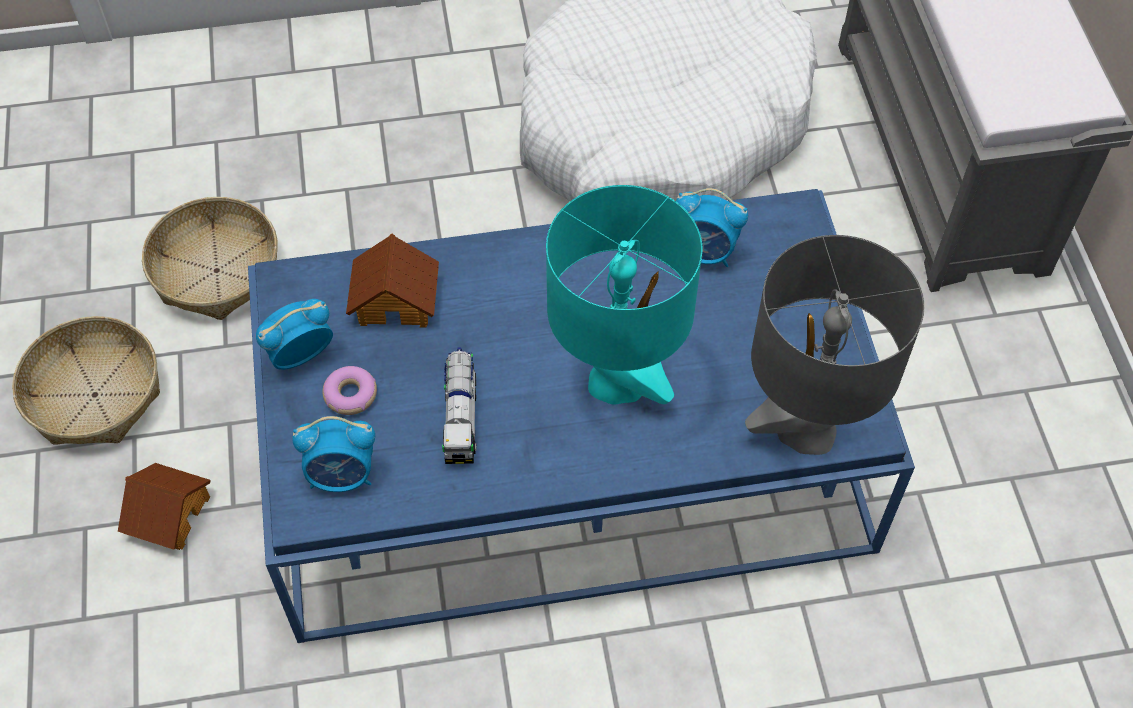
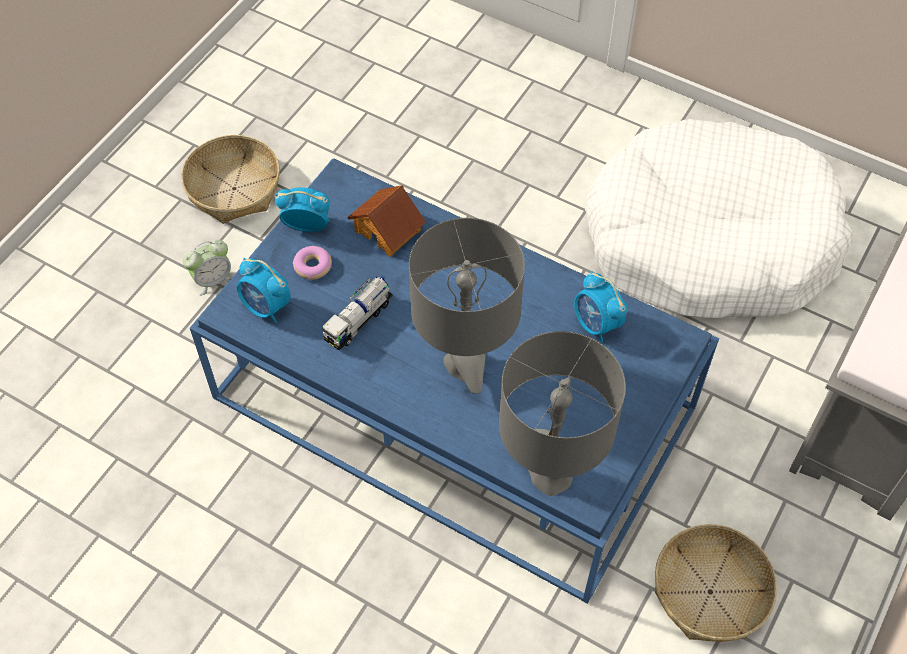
camera: 40 degrees right, 0 degrees up
toy house [118,463,211,550] -> alarm clock [183,240,231,296]
basket [142,197,278,320] -> basket moved to [655,524,777,642]
turquoise table lamp [546,185,702,405] -> grey table lamp [409,218,525,394]

